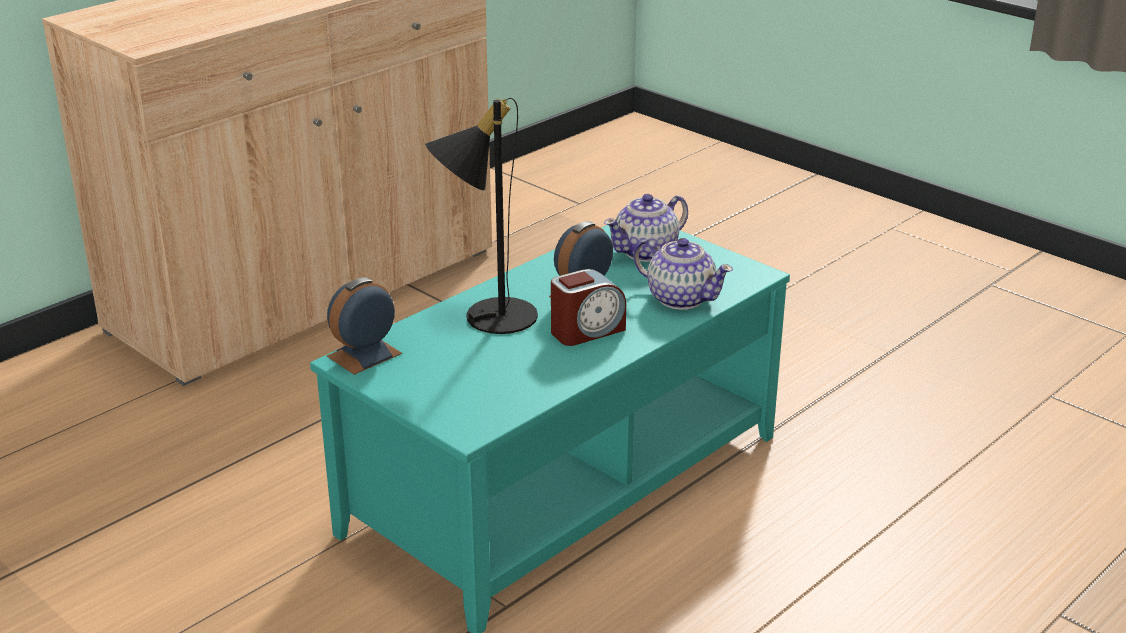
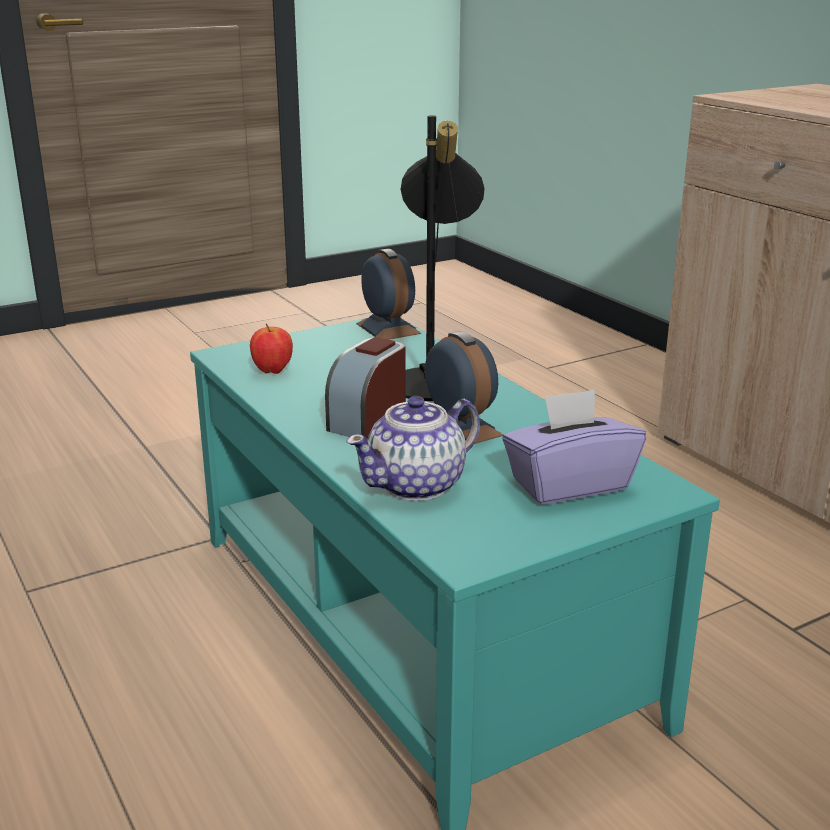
camera: 105 degrees right, 5 degrees down
alarm clock [551,269,626,346] -> alarm clock turned 45 degrees clockwise [325,337,406,439]
teapot [604,194,688,262] -> purple tissue box [502,389,646,504]
none -> apple [250,323,293,374]

